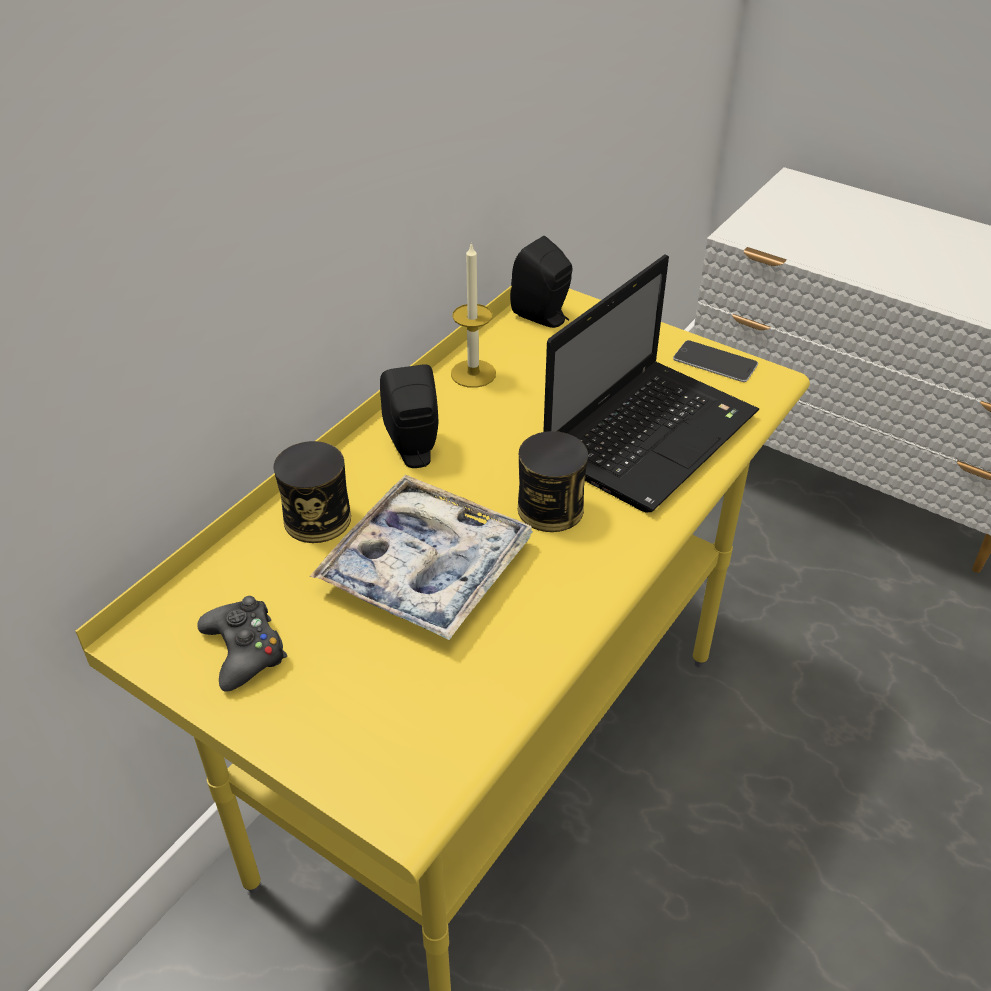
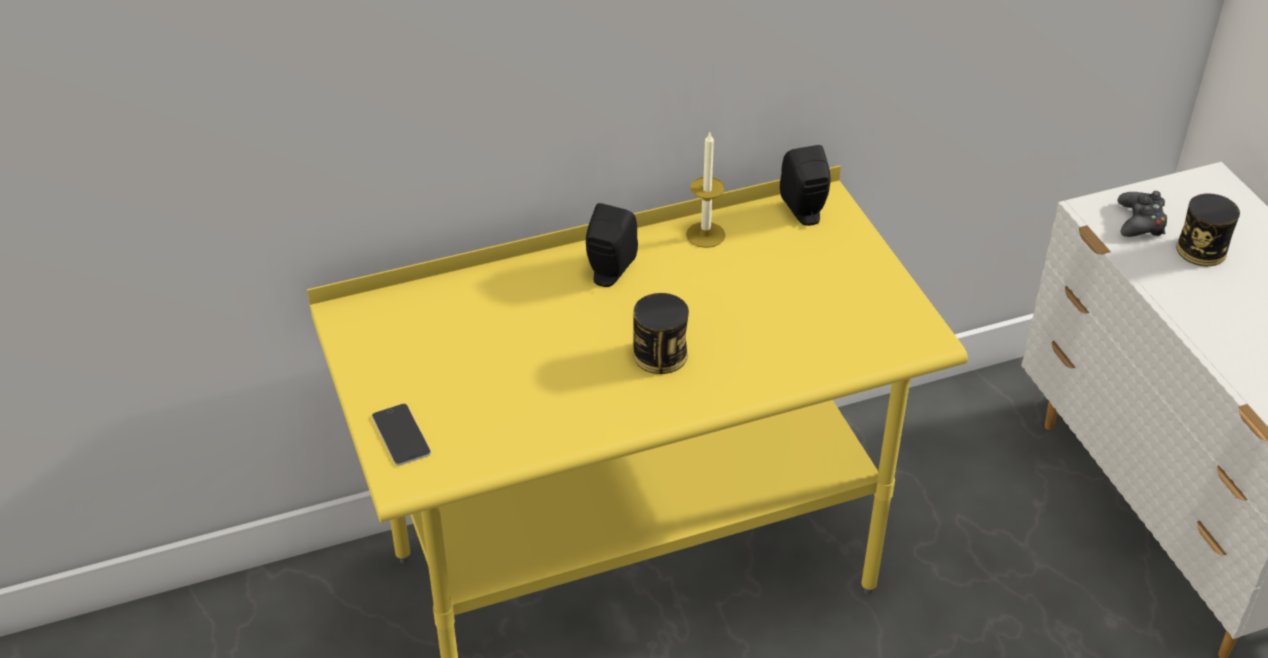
camera: 35 degrees right, 0 degrees up
black game controller [197,596,287,692] -> black game controller moved to [1117,191,1167,237]
can [274,441,351,543] -> can moved to [1177,193,1240,266]
tray [310,475,533,641] -> none
laptop [543,254,759,512] -> none
phone [673,340,758,382] -> phone moved to [372,404,431,466]

